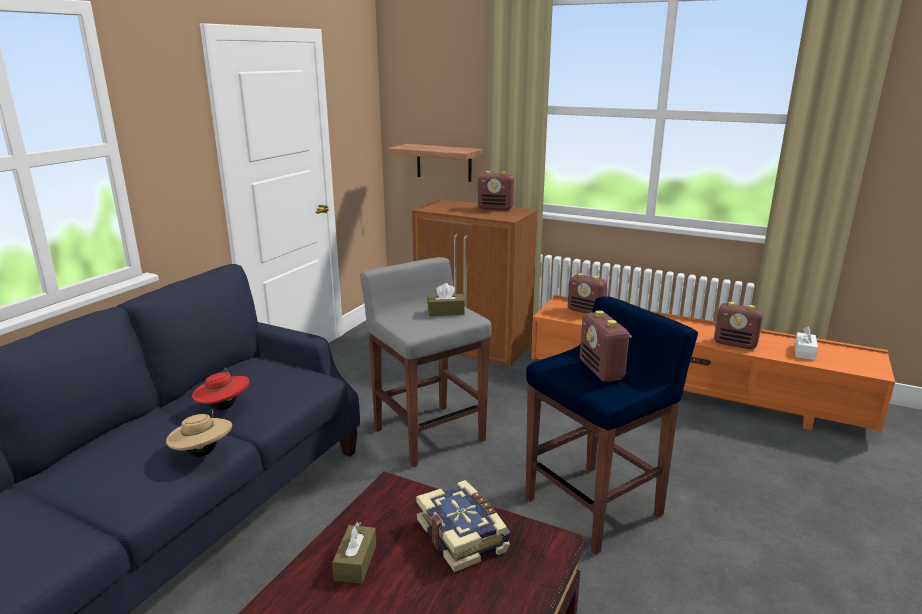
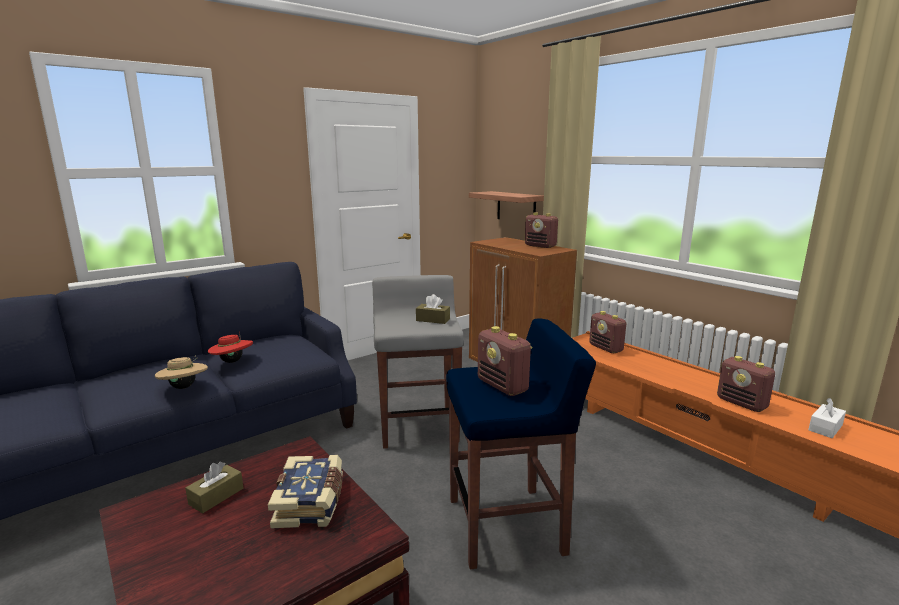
camera: 25 degrees right, 5 degrees down
radio [580,310,632,382] -> radio turned 45 degrees counterclockwise [478,326,532,396]

